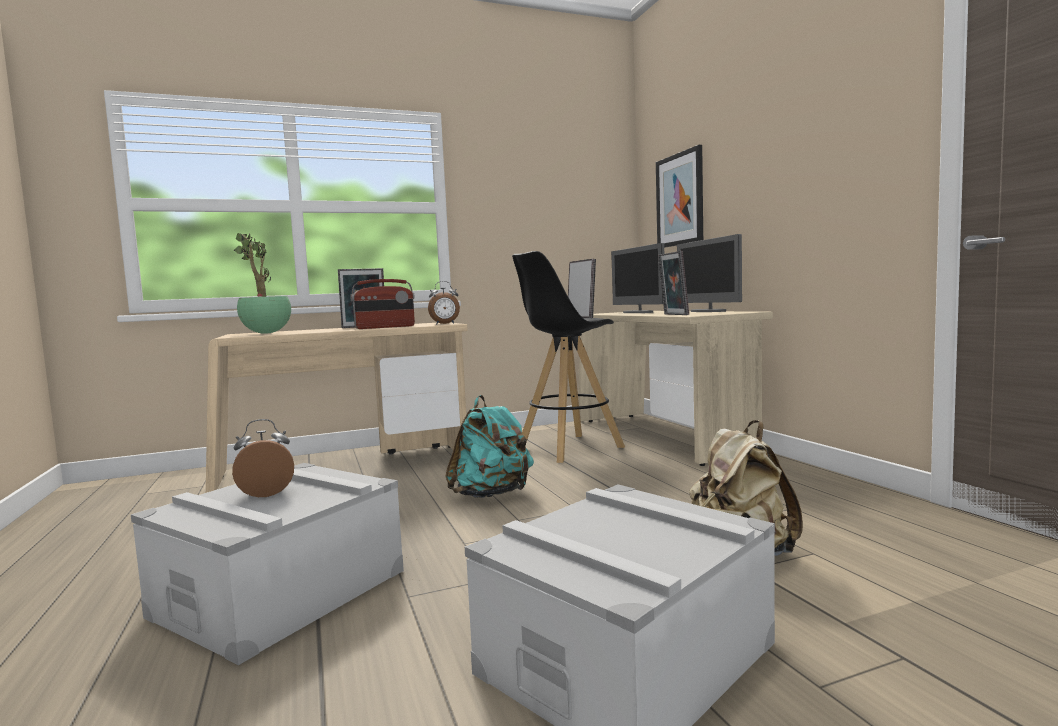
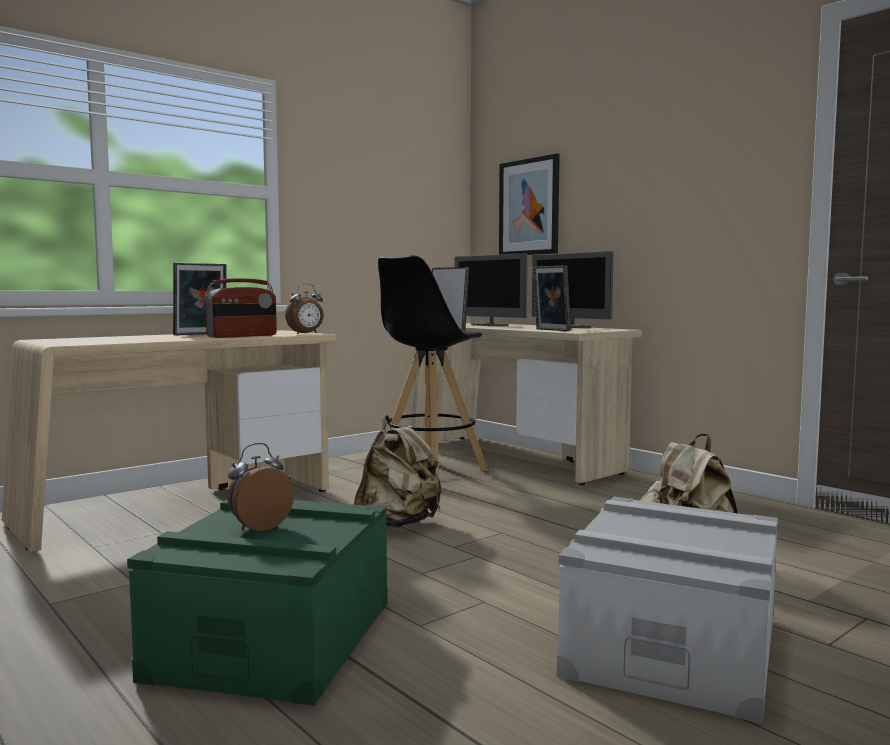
camera: 20 degrees left, 0 degrees up
grey storage box [131,463,404,665] -> green storage box [127,499,387,706]
potted plant [234,233,291,334] -> none
turquoise backpack [445,395,534,498] -> beige backpack [354,415,442,529]

